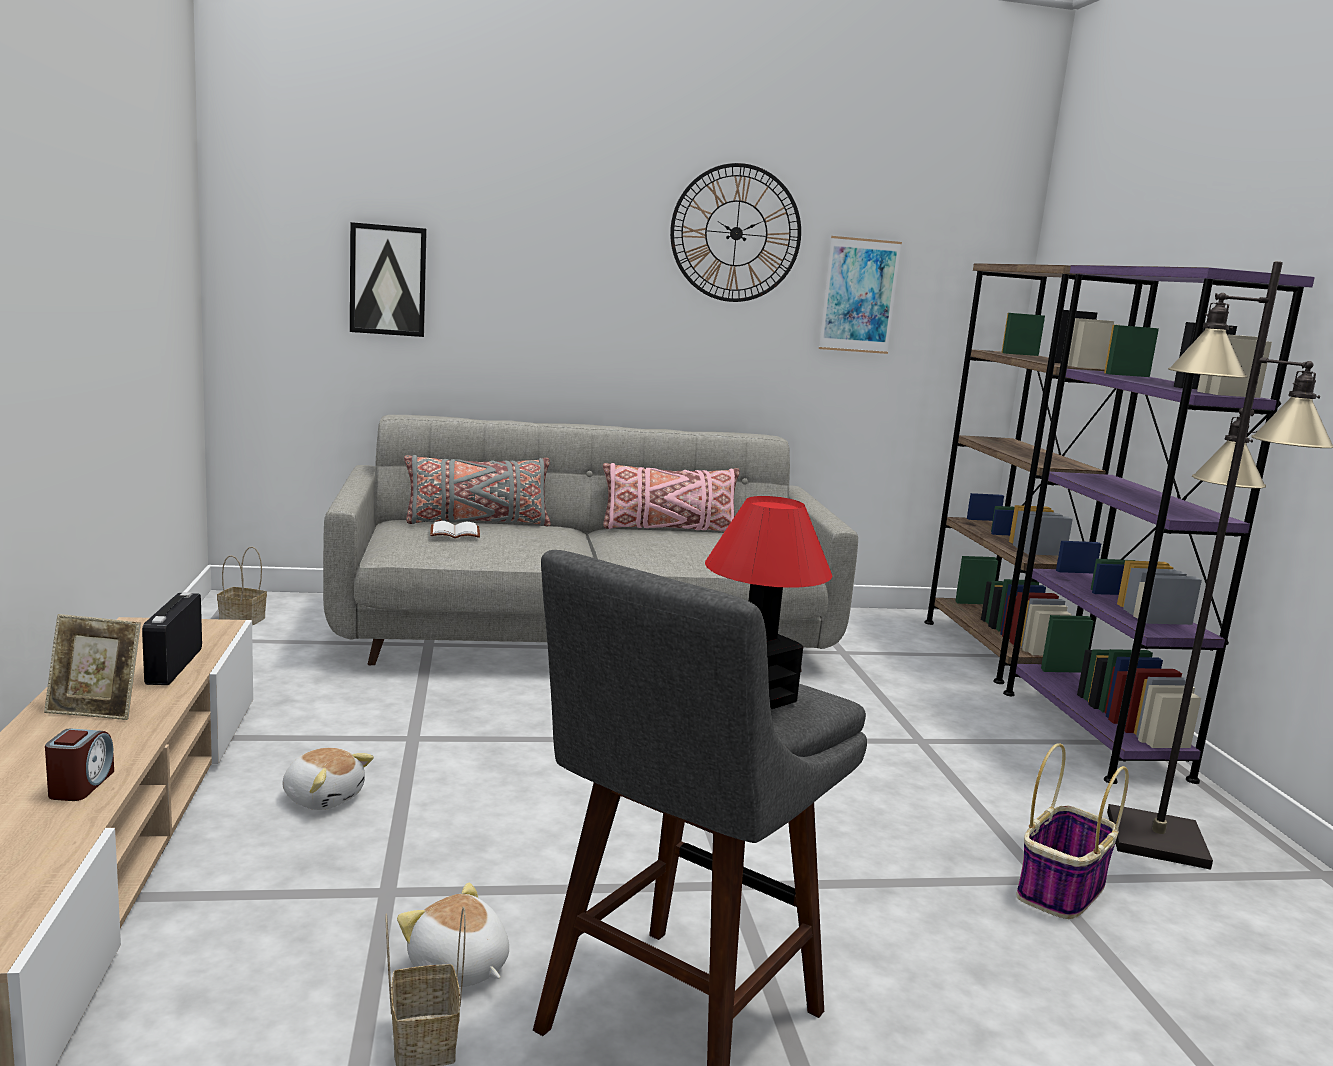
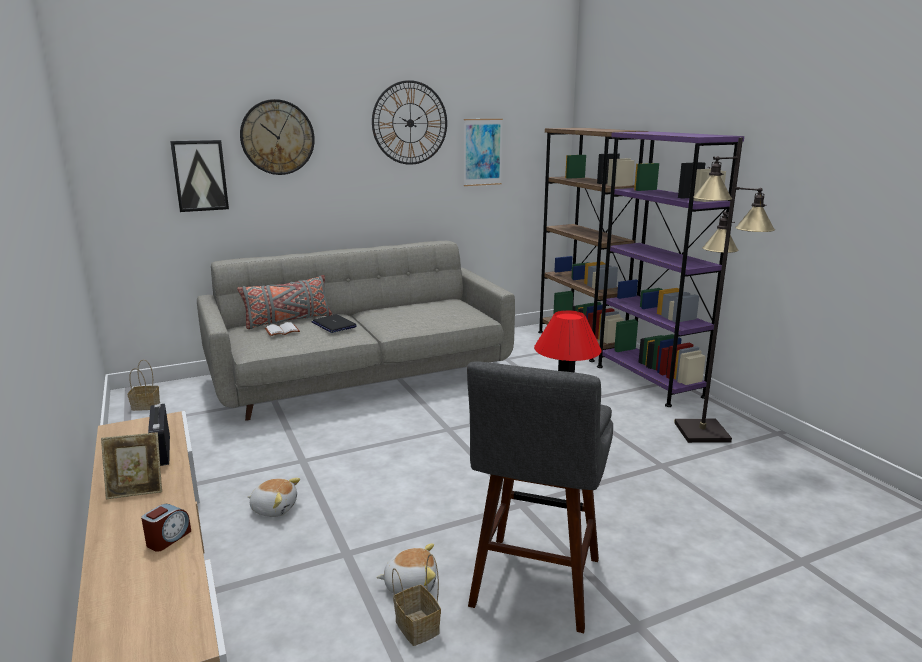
camera: 15 degrees left, 5 degrees up
alarm clock [45,728,114,801] -> alarm clock turned 45 degrees clockwise [141,504,191,552]
plush toy [397,883,509,987] -> plush toy turned 150 degrees clockwise [376,543,437,594]
pink pillow [603,463,740,532] -> none
basket [1016,743,1129,919] -> none
none -> wall clock [240,99,315,175]
none -> laptop [312,314,357,333]

